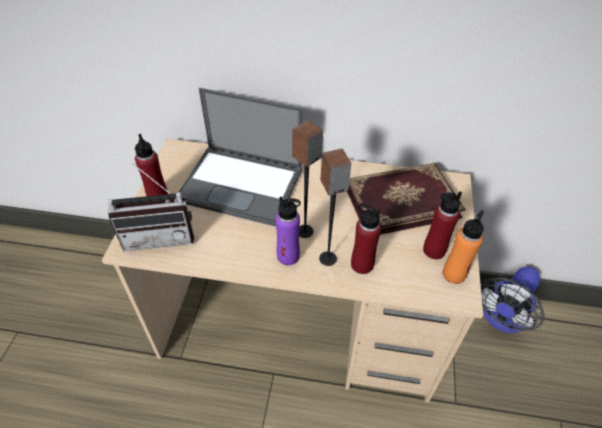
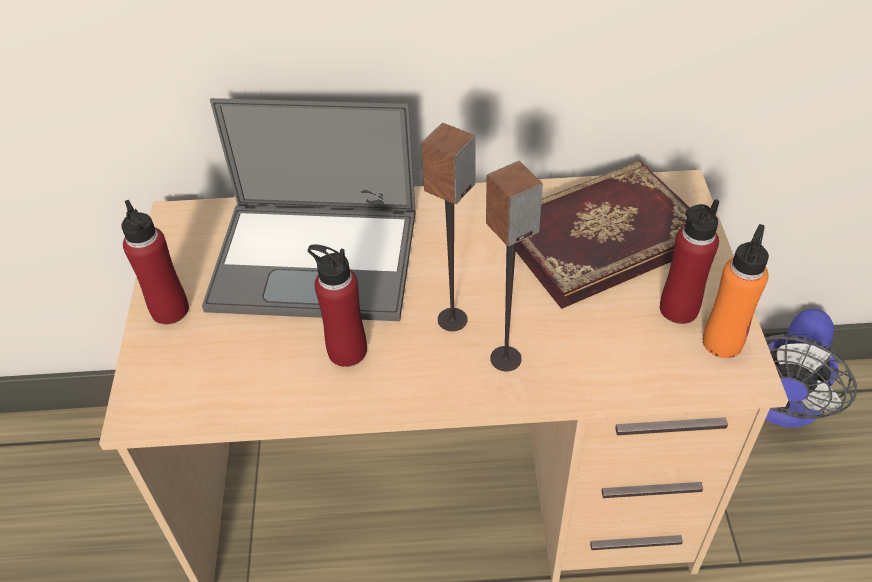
camera: 10 degrees left, 0 degrees up
radio [108,164,194,251] -> none
purple bottle [275,197,301,265] -> none
red bottle [351,203,381,274] -> red bottle moved to [308,244,367,367]

